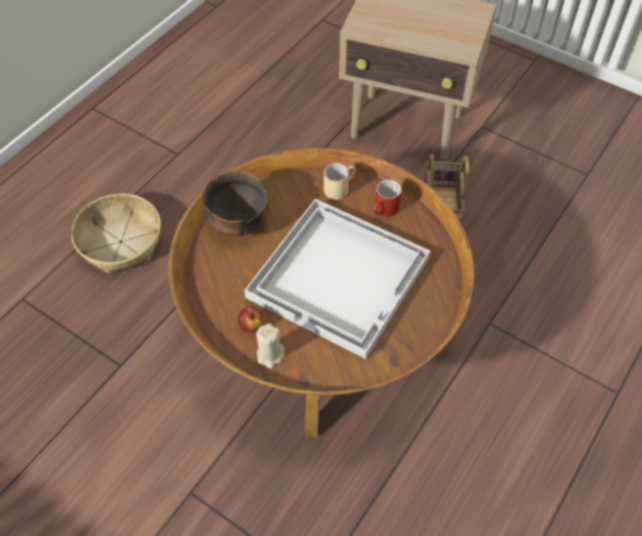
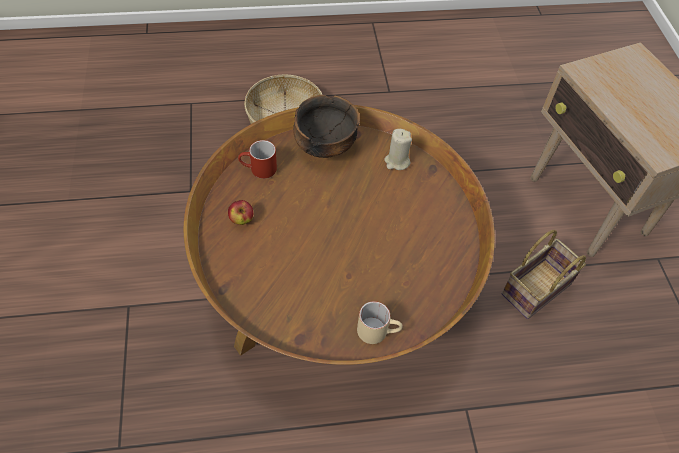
camera: 45 degrees right, 0 degrees up
white tray [244,199,430,359] -> none
beige candle [256,323,285,369] -> beige candle moved to [384,129,412,170]
beige mug [324,163,355,200] -> beige mug moved to [357,301,403,344]
red mug [374,179,402,217] -> red mug moved to [238,140,277,179]

